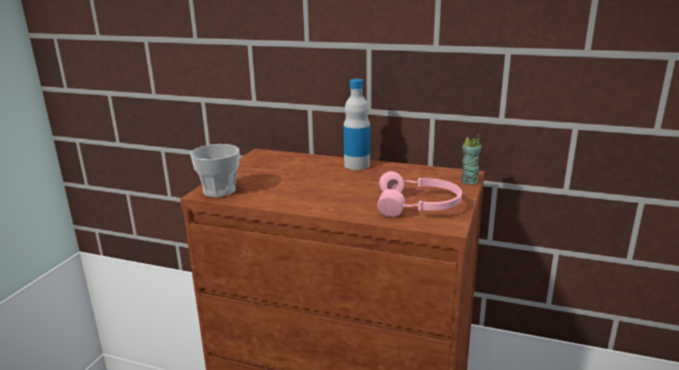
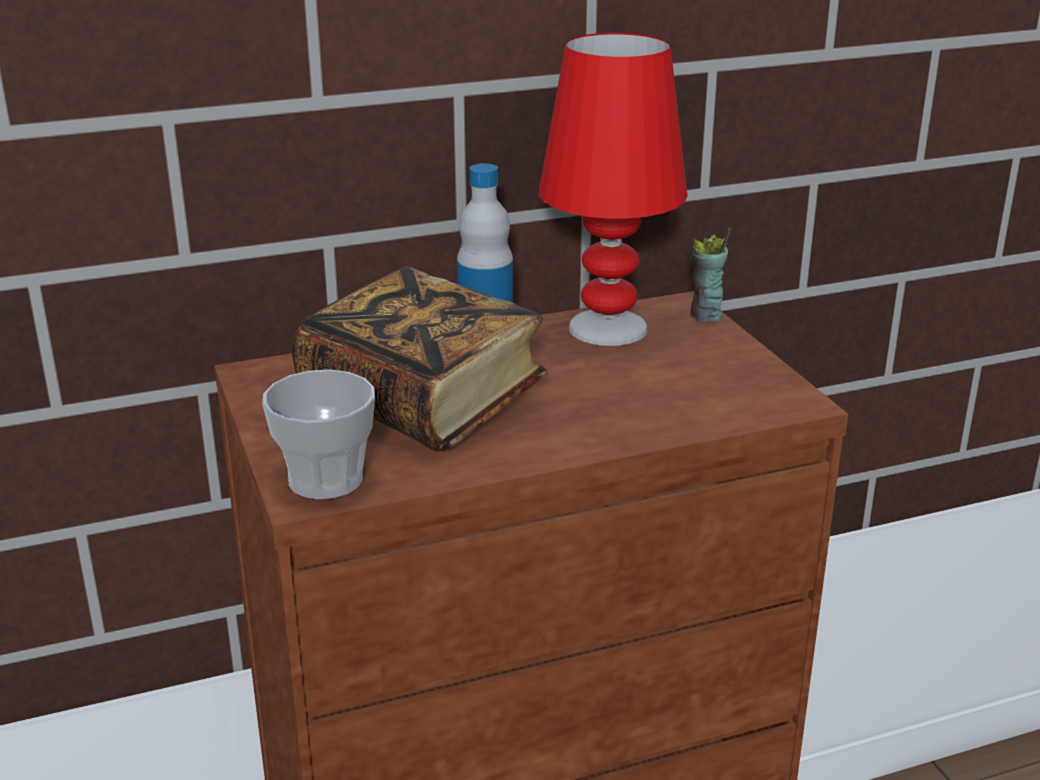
camera: 40 degrees left, 5 degrees up
pink headphones [377,171,462,217] -> none
none -> book [292,267,548,451]
none -> red table lamp [539,33,688,346]

